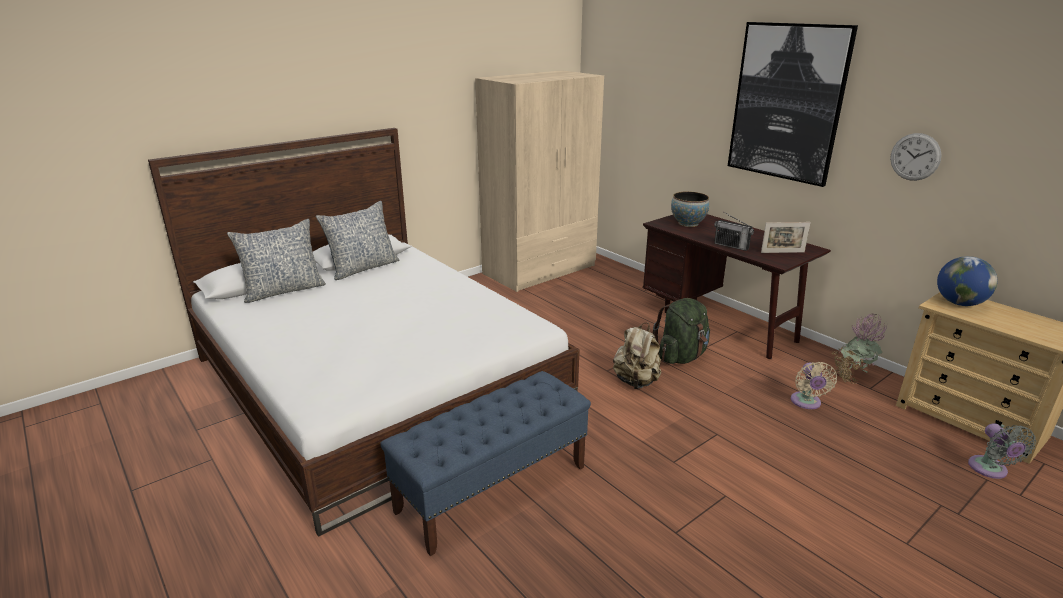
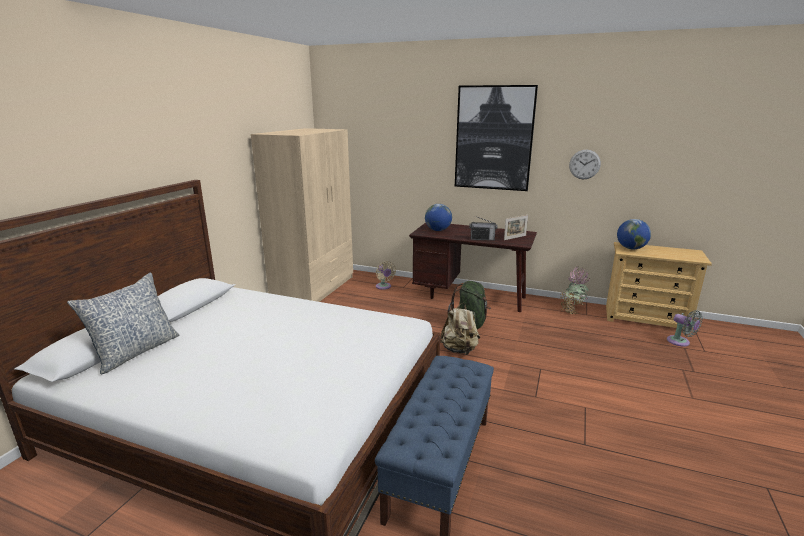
camera: 30 degrees left, 5 degrees down
pillow [316,201,399,280] -> none
bowl [671,192,709,227] -> globe [425,204,452,231]
beige fan [791,362,837,409] -> beige fan moved to [376,261,396,290]

